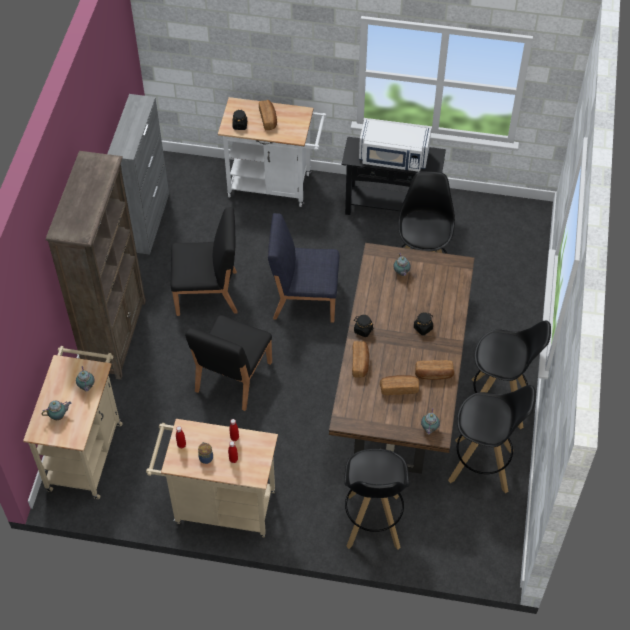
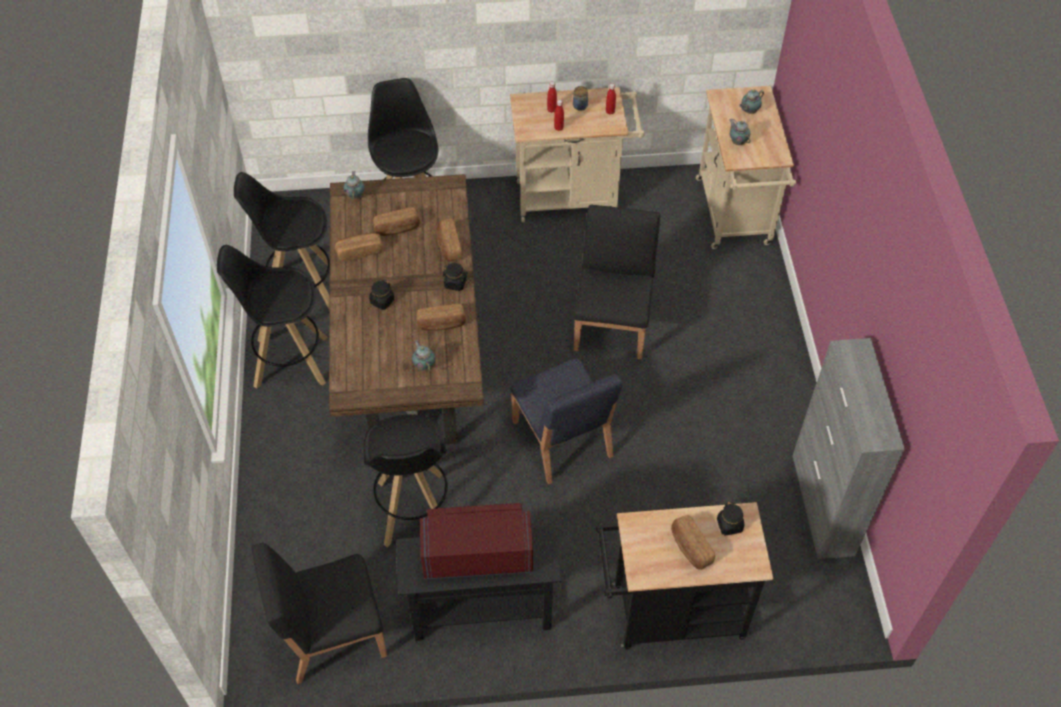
camera: 165 degrees right, 0 degrees up
brown bookcase [46,151,146,380] -> none
black chair [171,207,238,316] -> black chair moved to [251,543,387,684]
white cart [218,97,327,207] -> black cart [595,502,773,650]
blue chair [268,213,340,323] -> blue chair turned 75 degrees clockwise [510,358,623,484]
white microwave [359,119,431,172] -> red microwave [420,503,533,580]
none -> bread [417,304,466,331]

